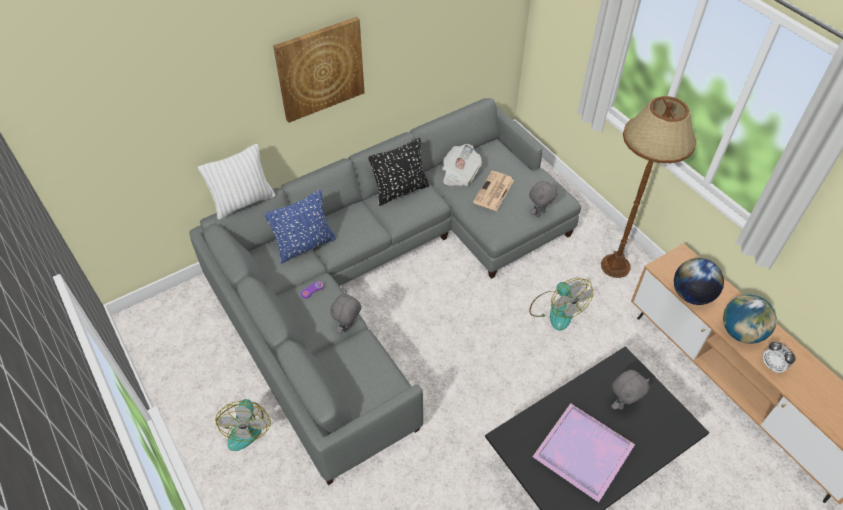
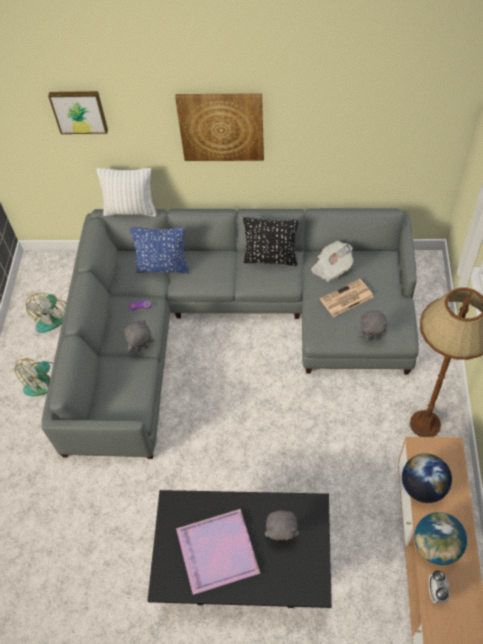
camera: 40 degrees right, 5 degrees up
fan [529,278,593,331] -> fan moved to [26,293,66,333]
none -> picture [48,91,108,134]

